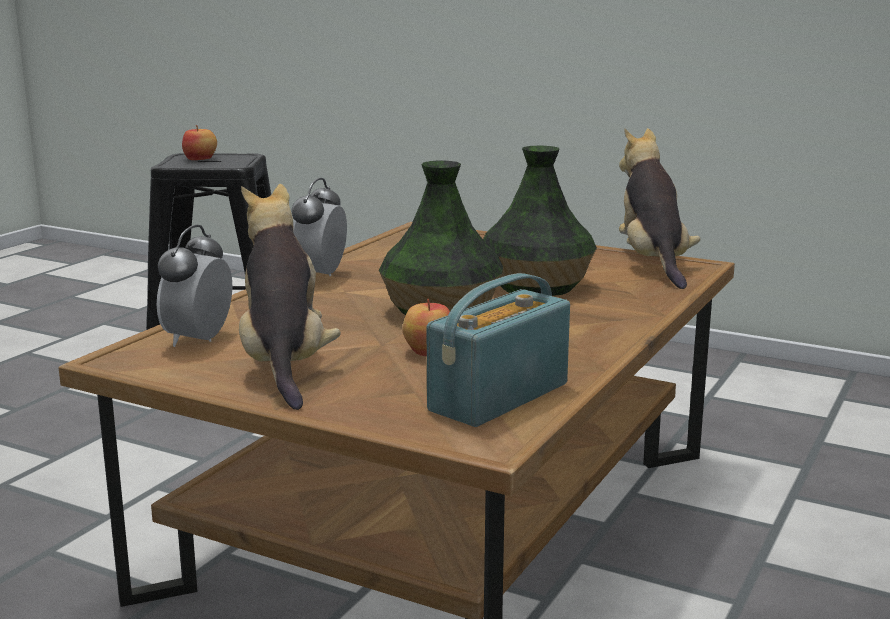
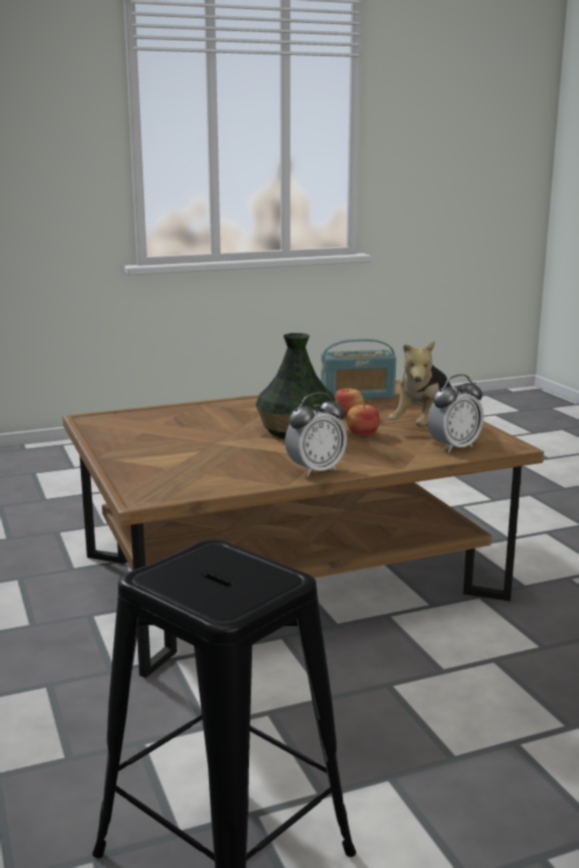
camera: 140 degrees left, 0 degrees up
apple [182,125,217,160] -> apple moved to [346,402,380,435]
vase [483,145,597,296] -> none
plush toy [619,128,700,289] -> none

